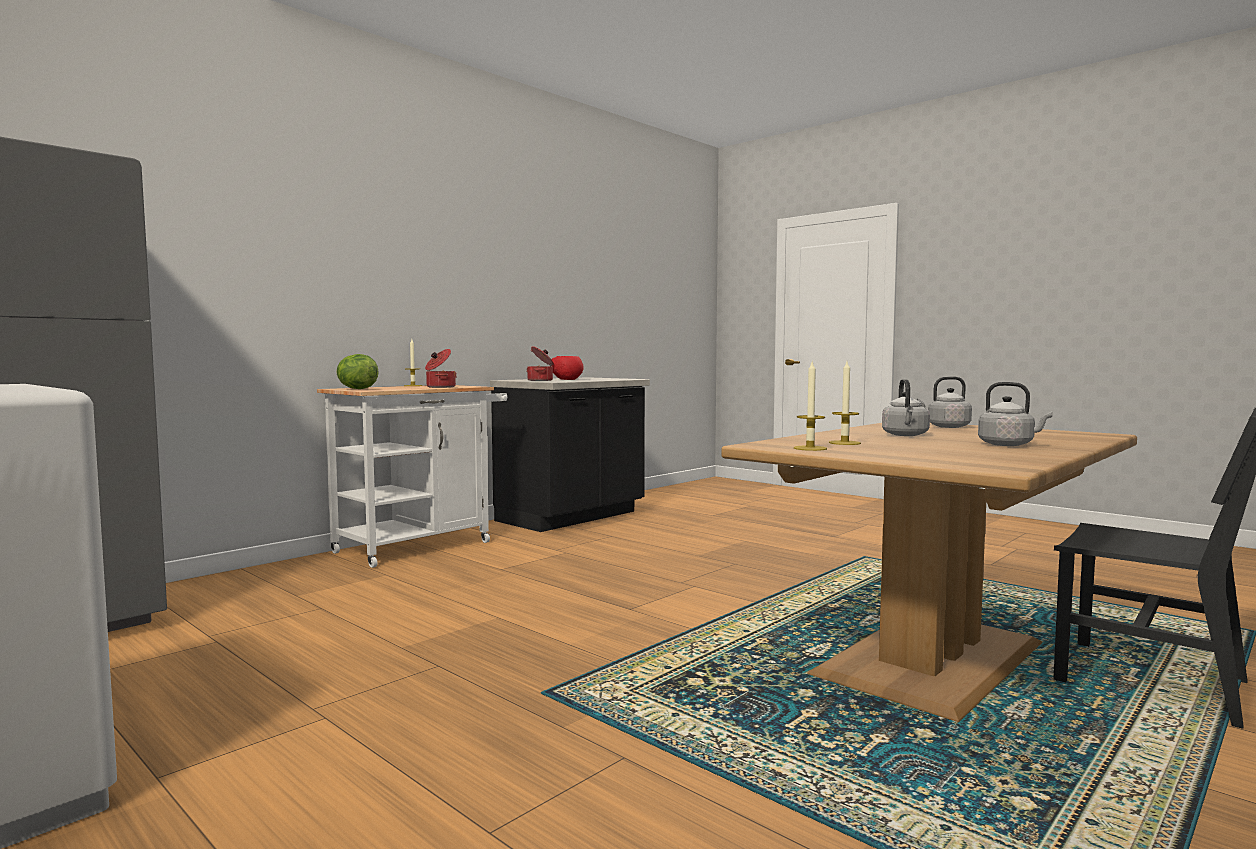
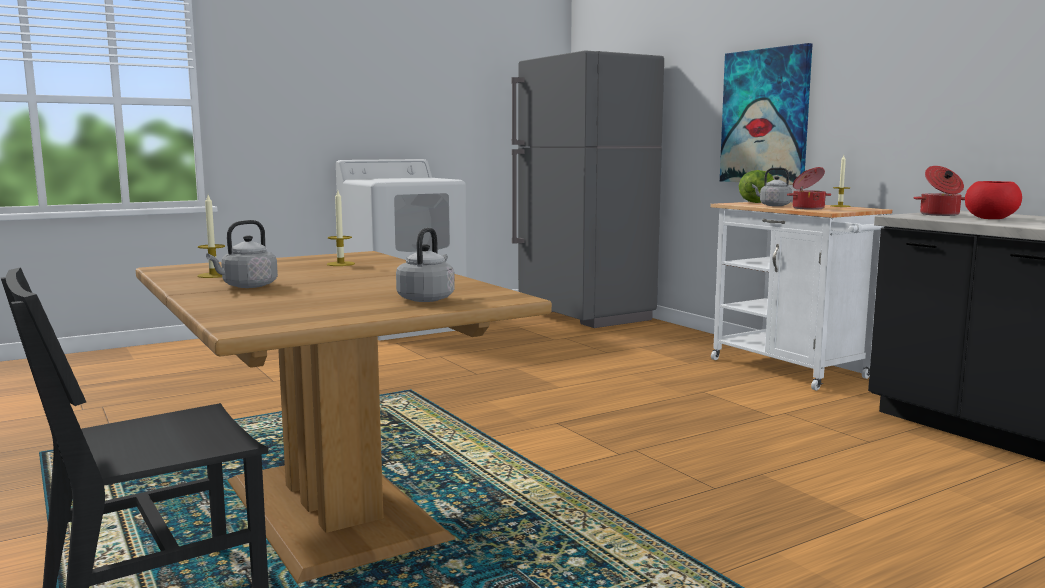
camera: 105 degrees right, 5 degrees up
candle [794,362,827,451] -> candle moved to [197,195,225,278]
grey kettle [882,379,930,436] -> grey kettle moved to [752,167,792,206]
none -> picture [720,43,812,185]

